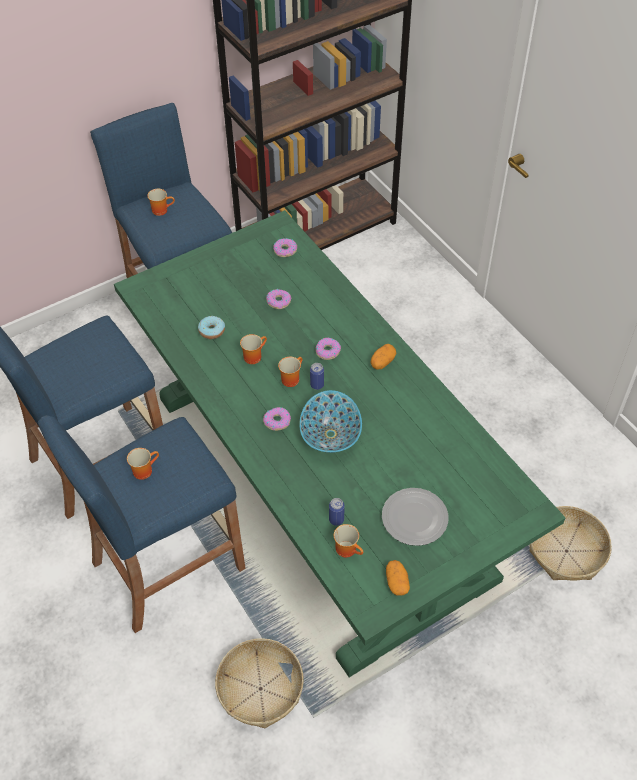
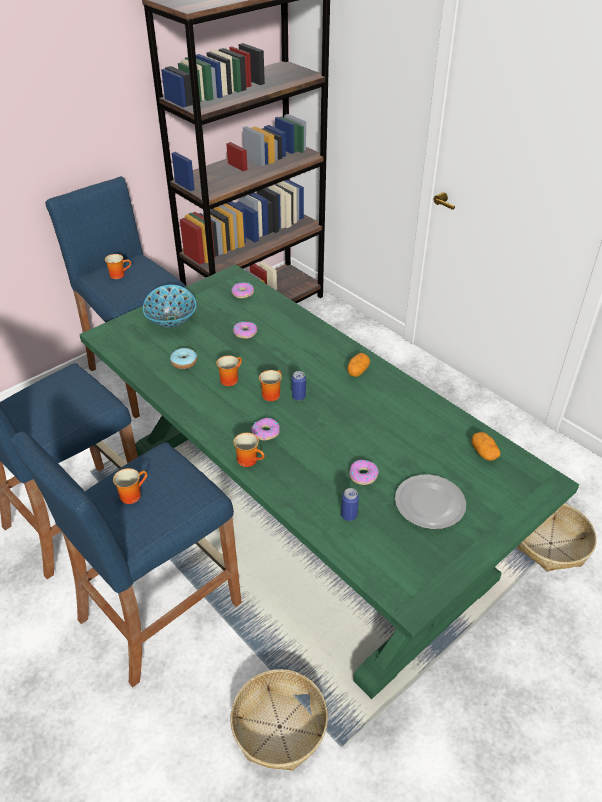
camera: 10 degrees left, 10 degrees down
bowl [299,390,362,453] -> bowl moved to [143,285,197,328]
donut [316,338,341,360] -> donut moved to [349,460,379,485]
mug [334,524,363,558] -> mug moved to [233,433,265,467]
potato [386,560,410,596] -> potato moved to [472,432,500,461]

